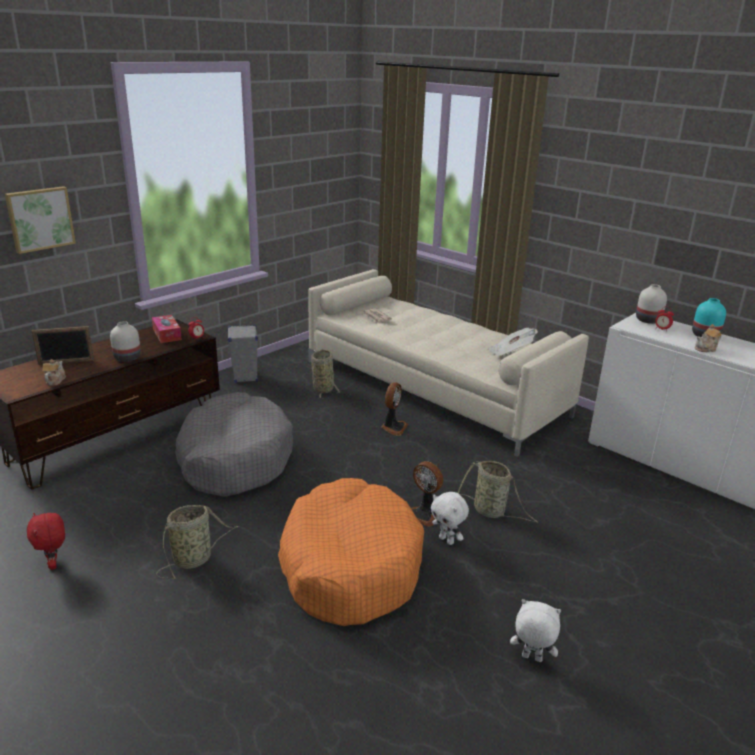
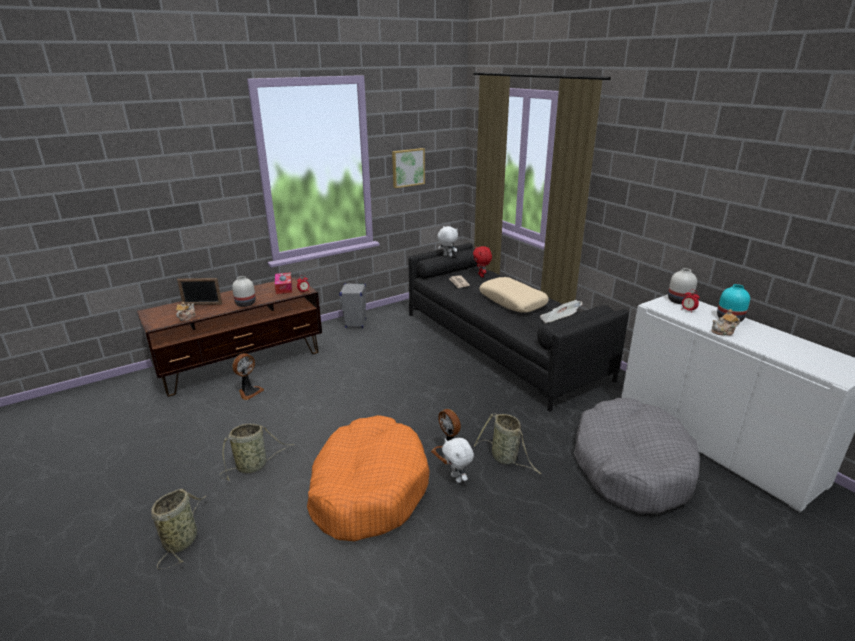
camera: 15 degrees right, 0 degrees up
picture [5,186,76,254] -> picture moved to [392,148,425,188]
red plush toy [27,513,65,570] -> red plush toy moved to [473,246,492,277]
grey dog bed [175,392,293,497] -> grey dog bed moved to [573,398,700,514]
beige sofa [308,269,589,457] -> black sofa [408,243,629,412]
basket [311,349,340,399] -> basket moved to [151,489,206,569]
fan [381,382,408,436] -> fan moved to [232,353,264,400]
white plush toy [510,599,562,662] -> white plush toy moved to [437,226,458,257]
none -> beige pillow [479,277,549,313]

